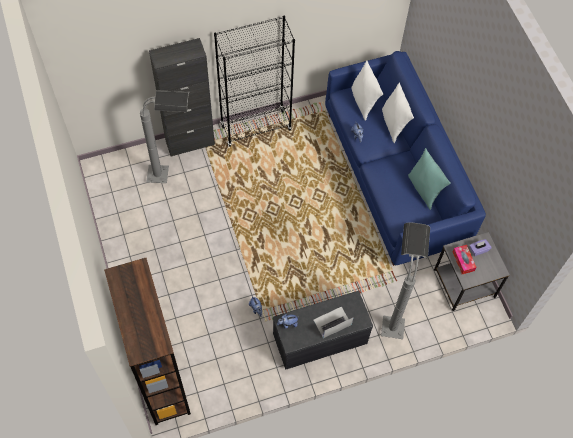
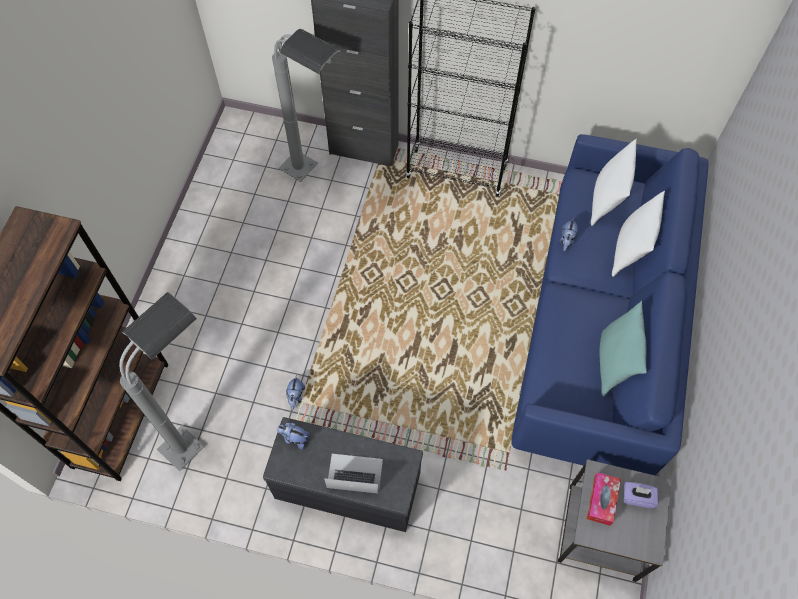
camera: 35 degrees right, 0 degrees up
grey floor lamp [381,222,430,339] -> grey floor lamp moved to [119,292,205,471]

